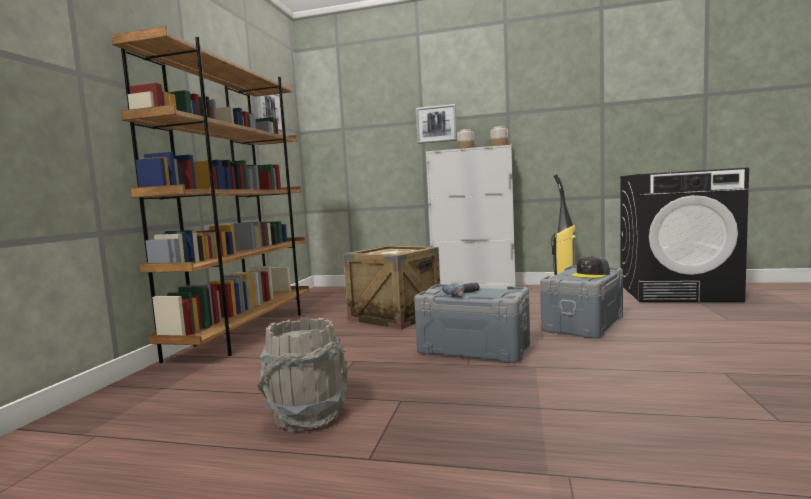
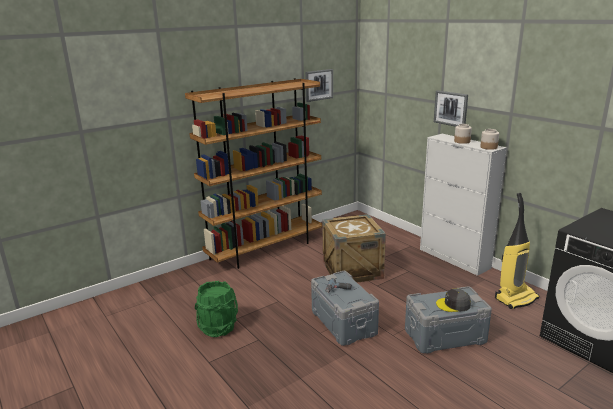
camera: 40 degrees right, 15 degrees up
grey bucket [258,317,348,432] -> green bucket [195,281,238,337]

